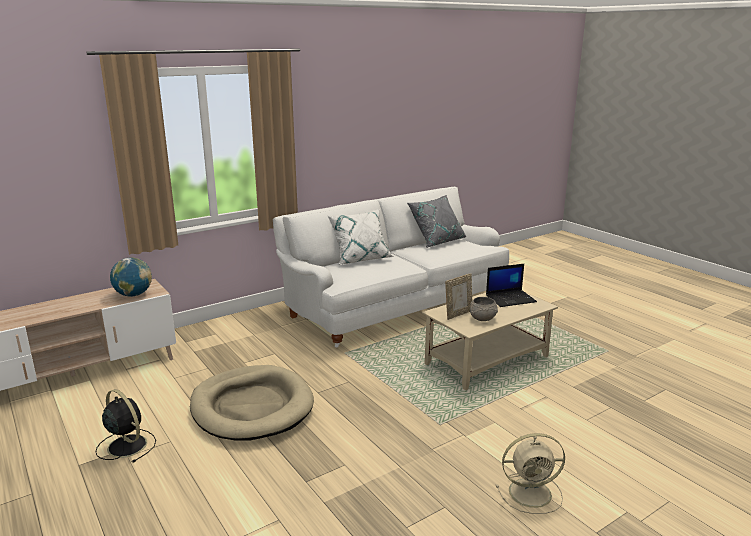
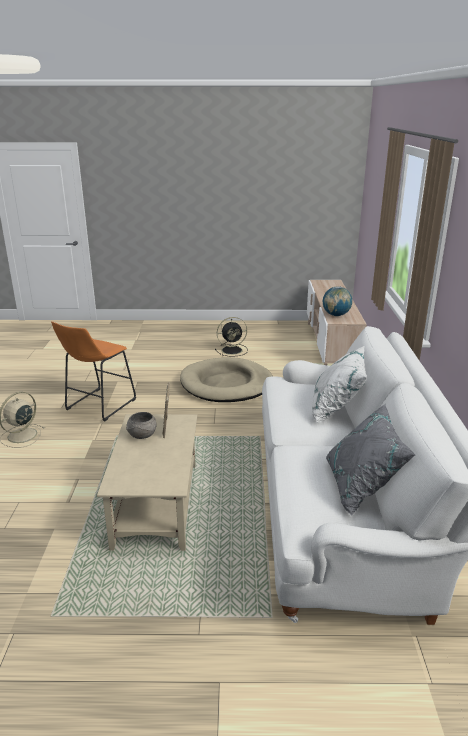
camera: 125 degrees right, 5 degrees up
laptop [486,264,537,307] -> none
none -> orange stool [51,321,136,421]

